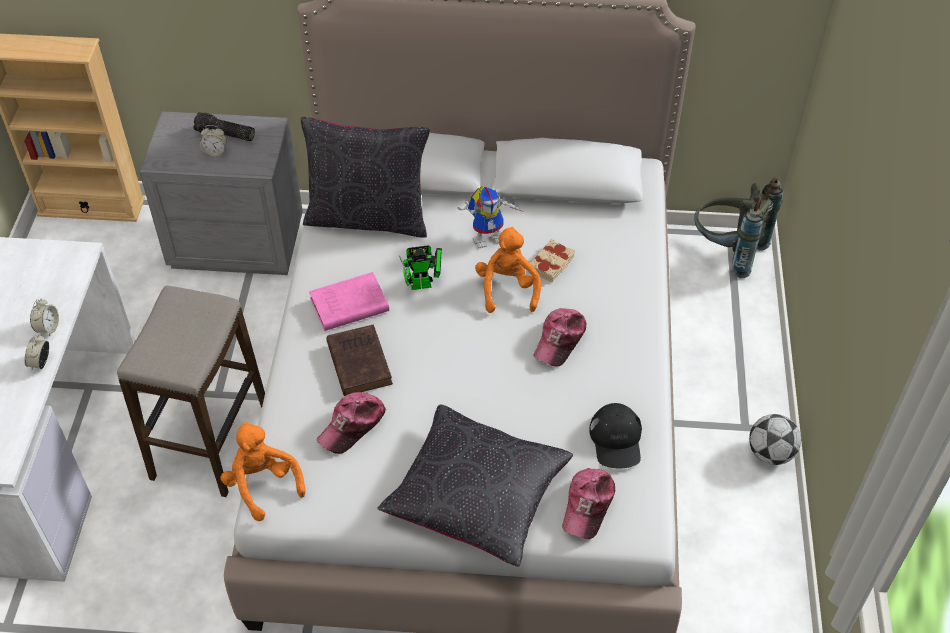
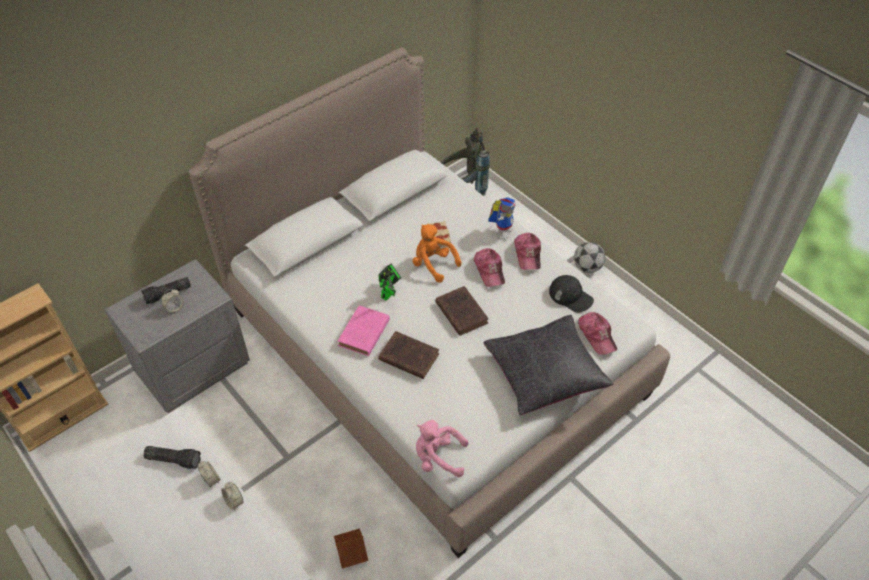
camera: 45 degrees left, 0 degrees up
stool [117,285,265,497] -> none
orange plush toy [221,421,306,521] -> pink plush toy [416,420,469,477]
black pillow [301,117,430,238] -> none
cap [317,392,386,454] -> cap moved to [514,233,541,270]
toy robot [457,186,522,249] -> toy robot moved to [488,197,516,241]
none -> flashlight [143,446,201,469]
none -> toy house [334,528,368,569]
none -> brown book [435,286,489,336]

